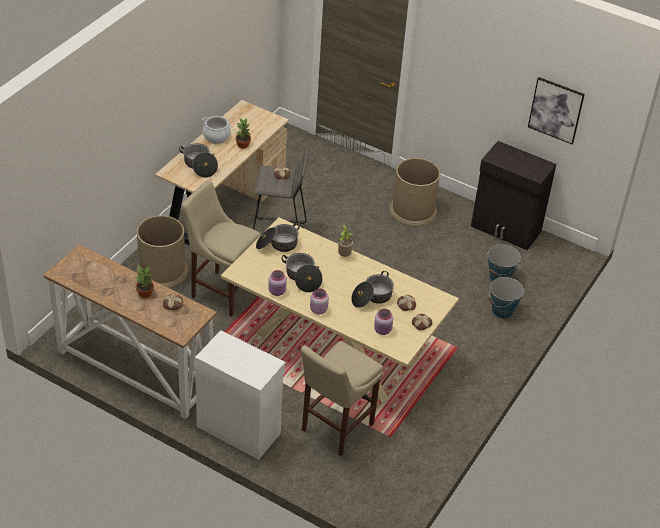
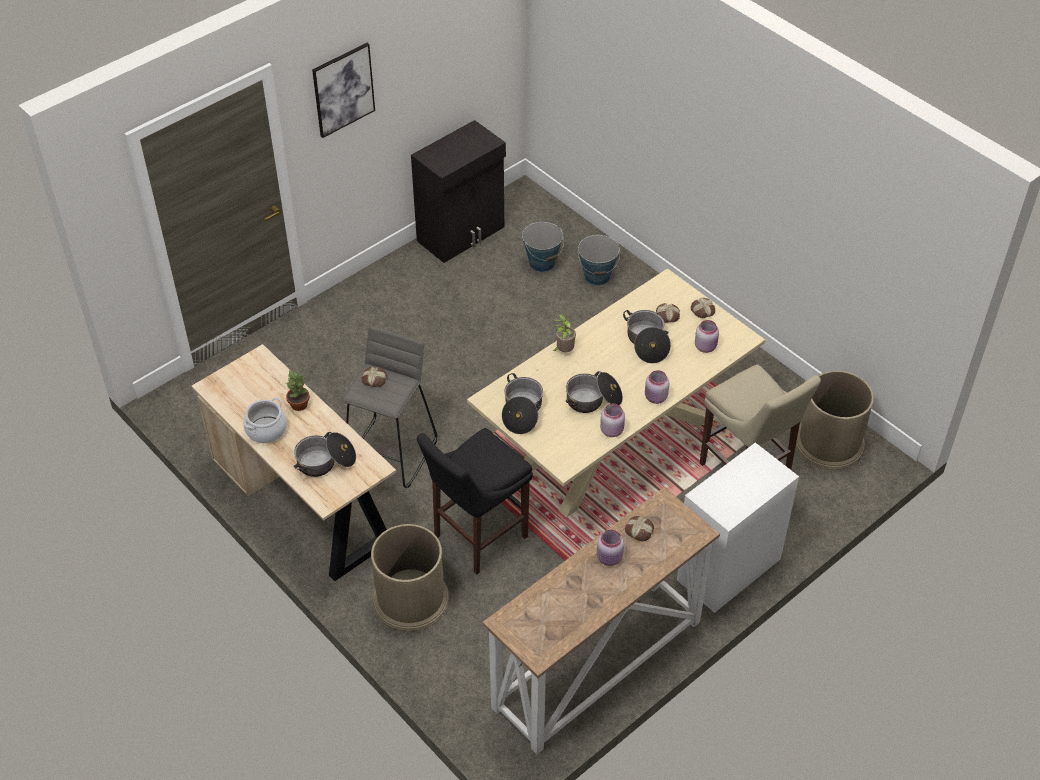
camera: 70 degrees left, 5 degrees up
potted plant [136,266,154,298] -> pink jar [597,530,624,566]
beige stool [181,180,261,317] -> black stool [417,428,533,575]
brown trash can [389,158,440,227] -> brown trash can moved to [796,371,874,470]
picture [528,77,585,144] -> picture moved to [312,43,375,138]

